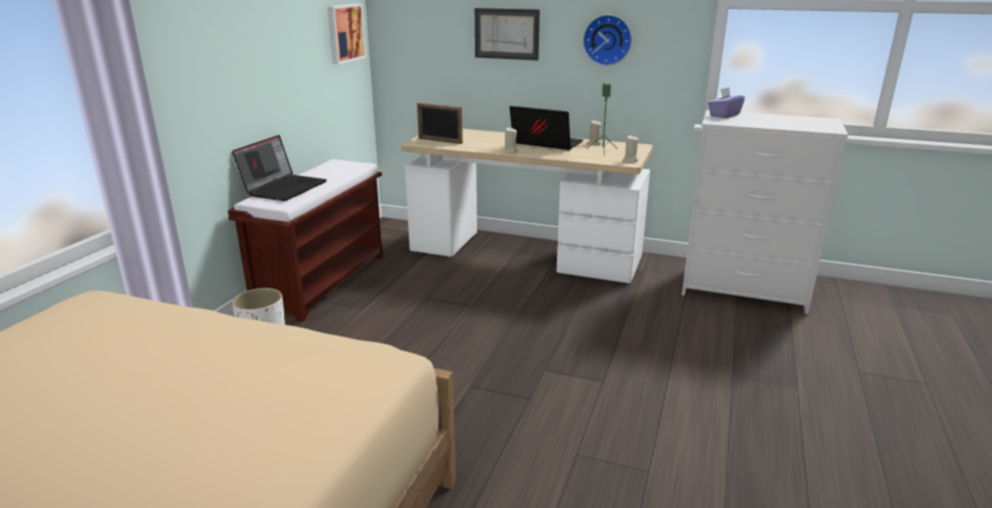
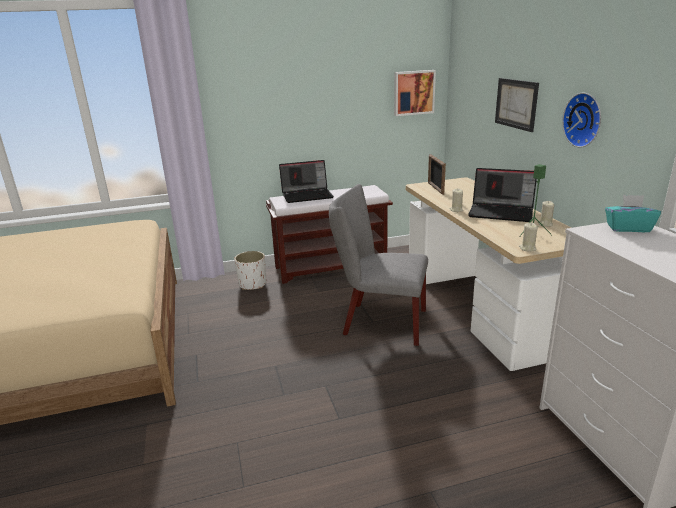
camera: 55 degrees right, 0 degrees up
laptop [509,106,583,150] -> laptop turned 120 degrees clockwise [468,168,537,222]
purple tissue box [708,87,745,118] -> turquoise tissue box [605,195,661,232]
none -> grey chair [329,184,428,346]

